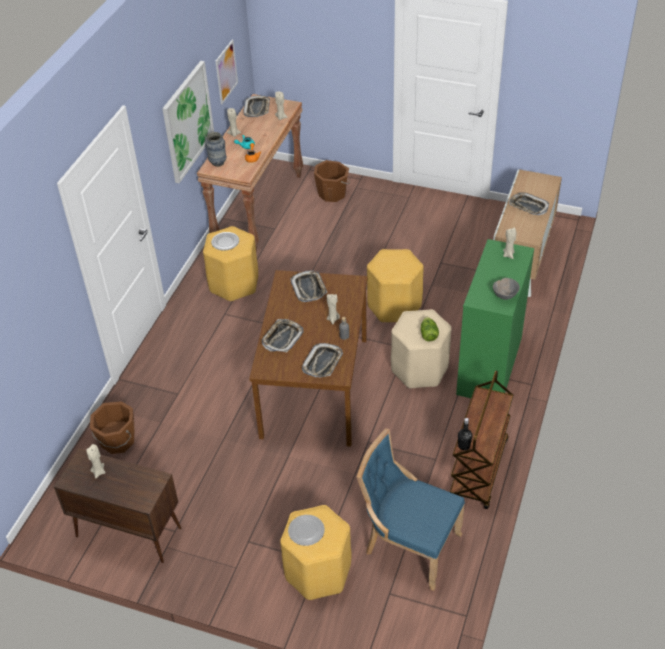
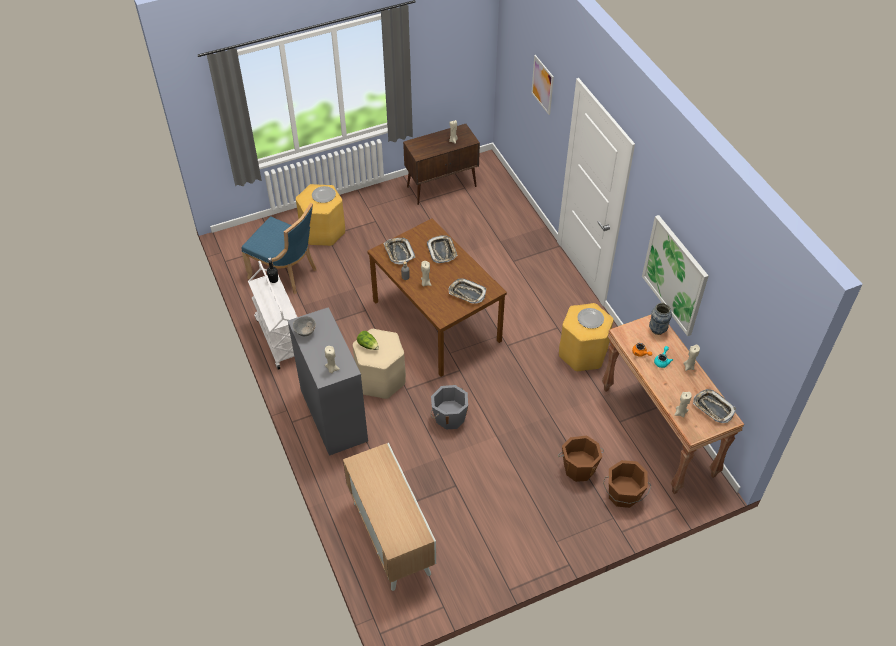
camera: 135 degrees right, 5 degrees up
brown bucket [90,401,135,454] -> brown bucket moved to [558,436,604,482]
picture [215,40,238,104] -> picture moved to [531,55,554,115]
blue chair [357,429,465,591] -> blue chair turned 45 degrees clockwise [241,202,317,294]
yellow stool [367,249,424,322] -> grey bucket [431,385,468,429]
brown cart [450,371,513,509] -> white cart [248,261,297,370]
green dresser [456,239,534,398] -> grey dresser [288,307,368,456]
tray [509,192,549,215] -> none

